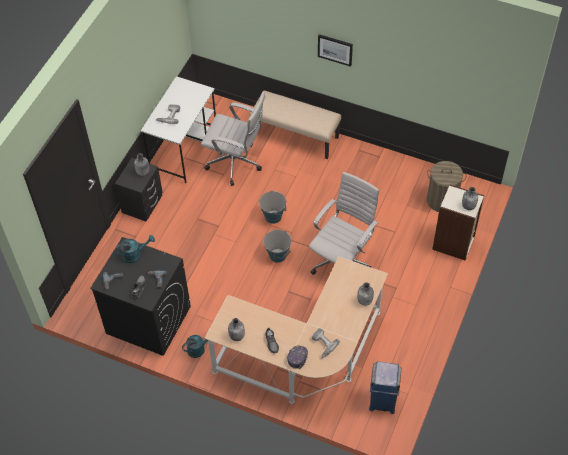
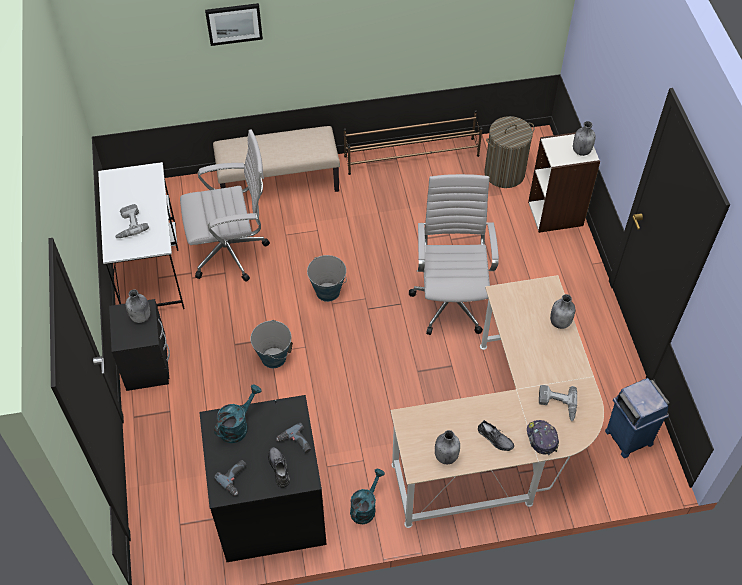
camera: 35 degrees left, 0 degrees up
bucket [264,230,292,263] -> bucket moved to [250,320,293,368]
picture [318,34,353,67] -> picture moved to [205,3,263,46]
none -> brown shoe rack [344,110,483,175]

